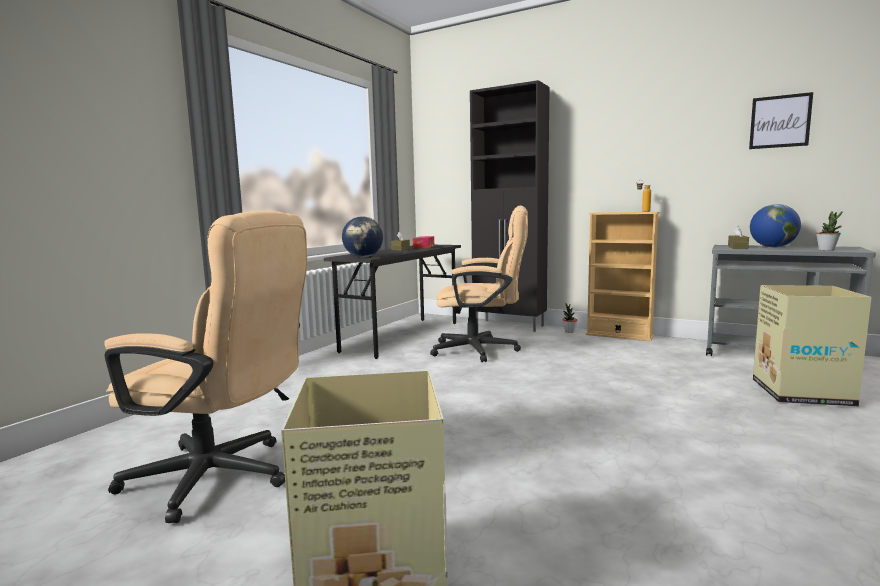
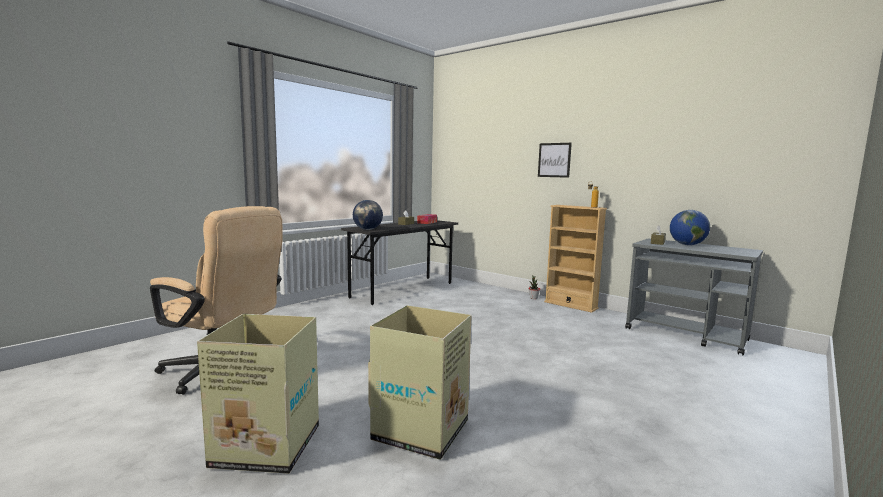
camera: 10 degrees right, 0 degrees up
beige office chair [430,205,528,362] -> none
black cabinet [470,80,550,332] -> none
picture [749,92,813,149] -> picture moved to [538,143,572,178]
cardboard box [753,285,872,407] -> cardboard box moved to [368,305,472,460]
potted plant [816,211,843,251] -> none

